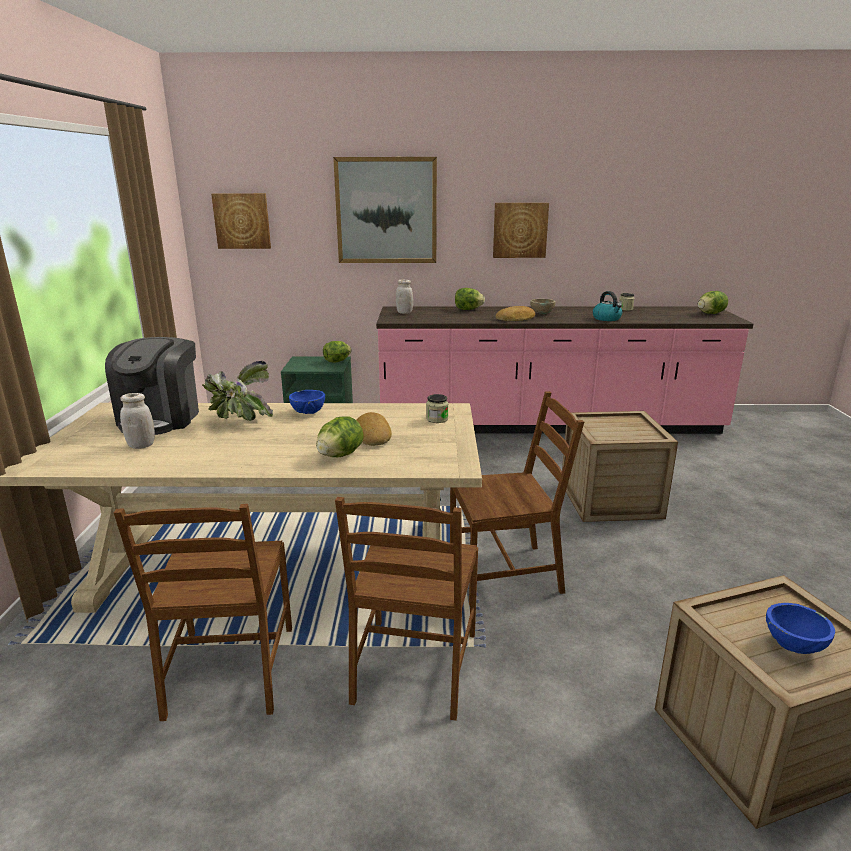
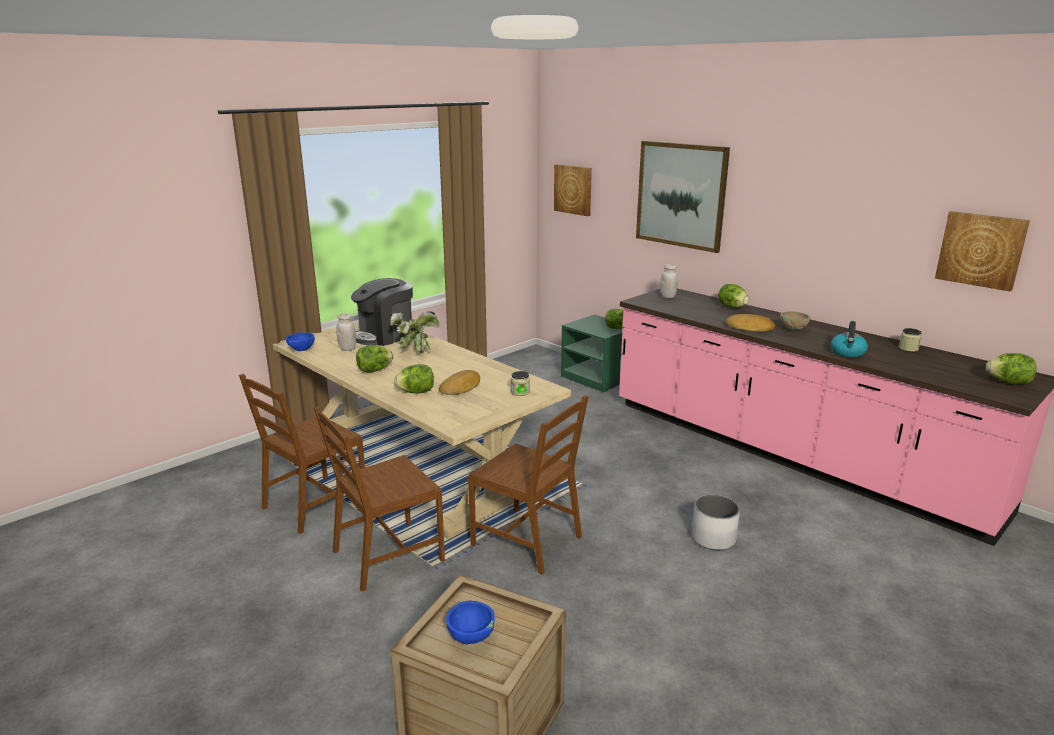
camera: 45 degrees right, 0 degrees up
blue bowl [289,390,325,414] -> blue bowl moved to [286,332,315,351]
picture [493,203,549,258] -> picture moved to [935,211,1030,292]
crate [562,411,678,522] -> white planter [692,495,740,550]
none -> lettuce [356,345,393,372]

